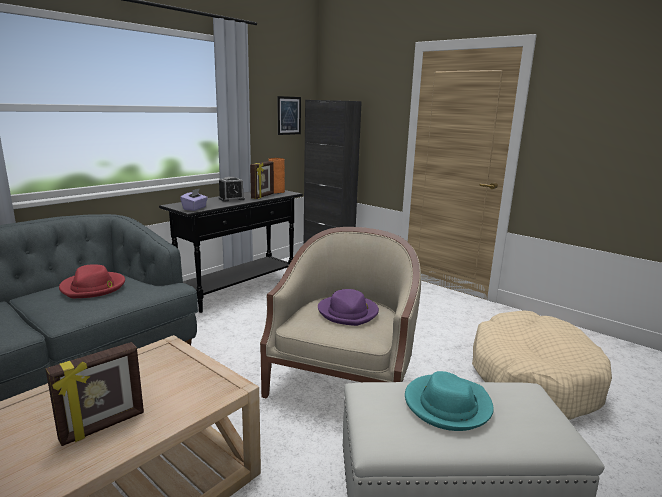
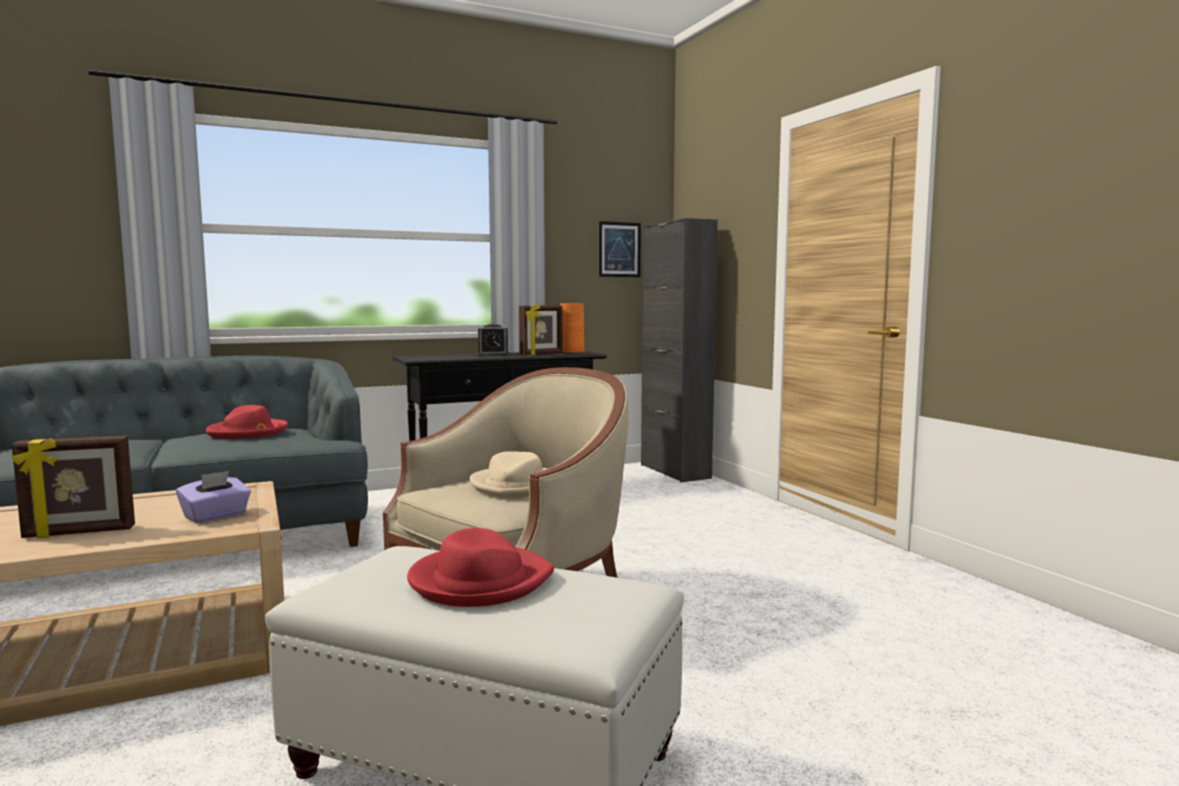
camera: 25 degrees right, 10 degrees down
purple tissue box [180,188,208,211] -> purple tissue box moved to [176,471,251,523]
purple hat [318,289,379,326] -> beige hat [470,451,548,498]
turquoise hat [405,371,494,431] -> red hat [407,528,554,607]
beige dog bed [472,310,612,420] -> none

